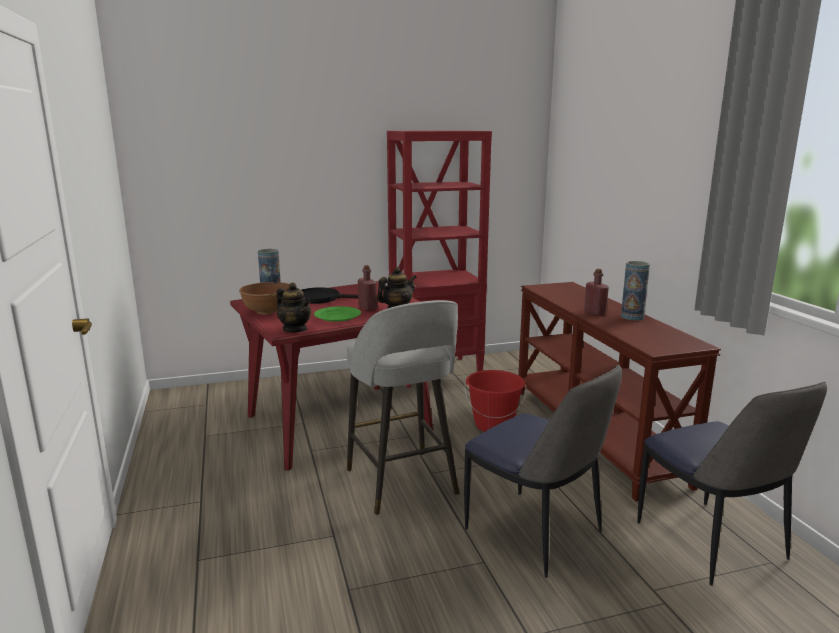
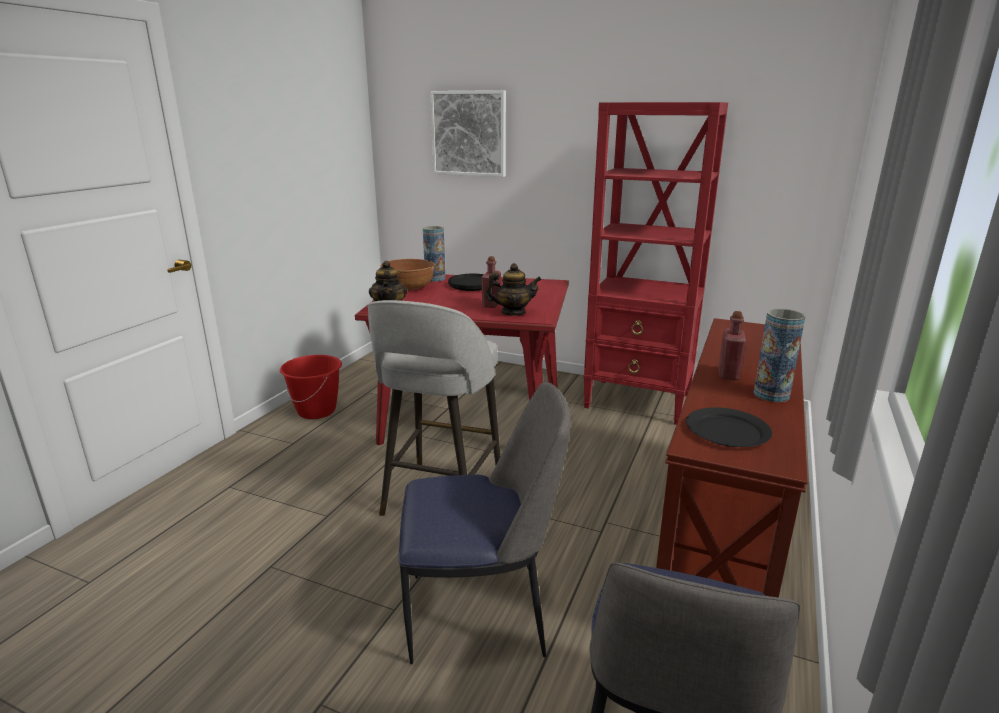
camera: 40 degrees right, 5 degrees up
green plate [314,306,361,322] -> none
chair [464,364,622,578] -> chair turned 90 degrees counterclockwise [398,382,571,664]
red bucket [464,370,526,432] -> red bucket moved to [280,355,342,419]
none -> picture [430,90,506,177]
none -> black plate [686,407,772,447]

